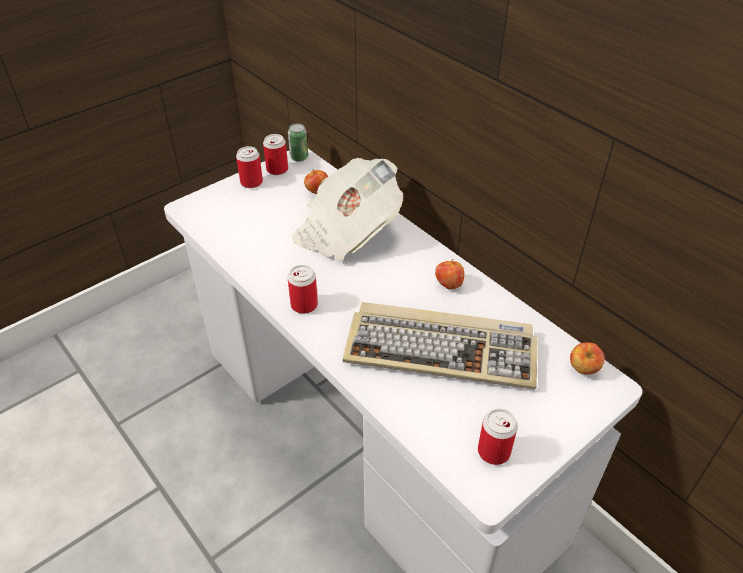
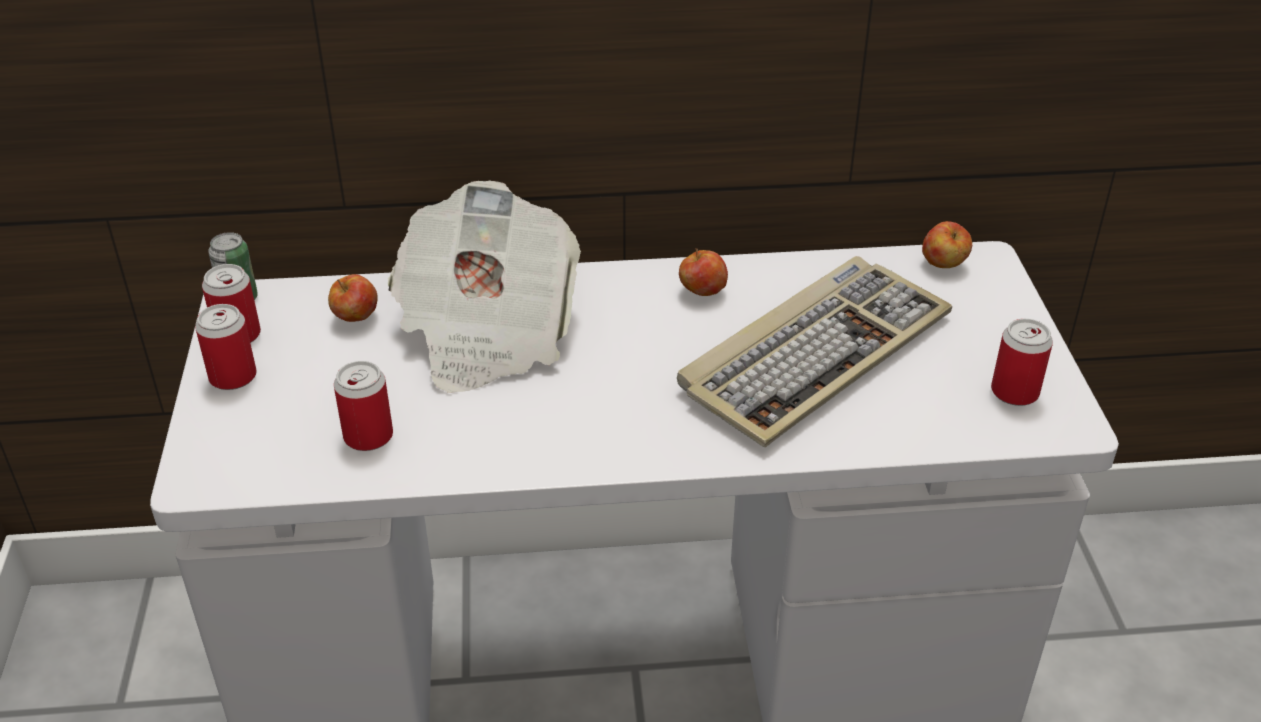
camera: 55 degrees left, 5 degrees down
can [287,265,318,314] -> can moved to [334,361,393,451]

